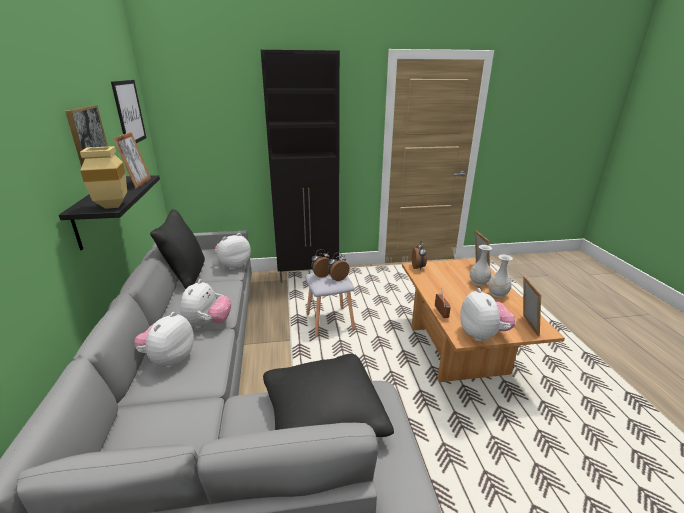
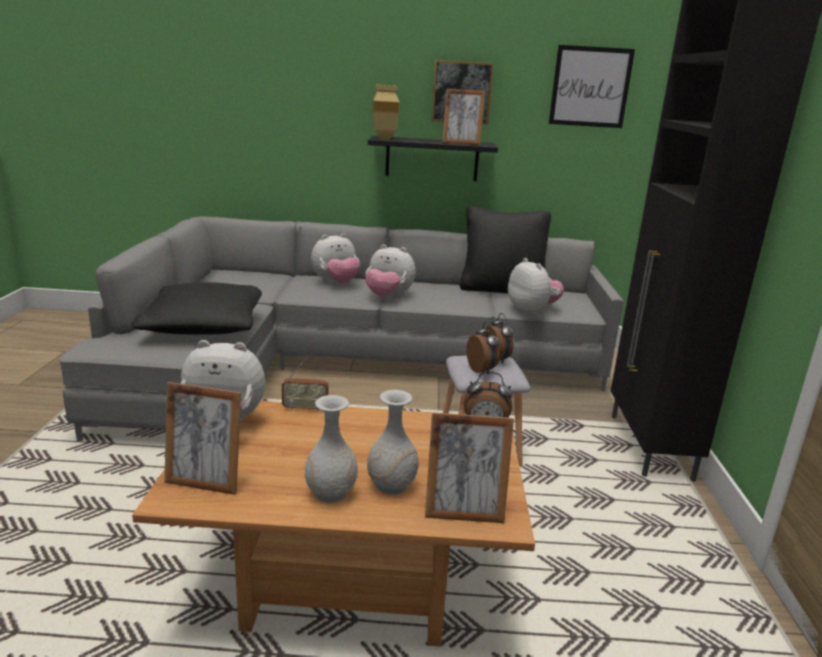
camera: 100 degrees right, 5 degrees down
plush toy [134,312,194,368] -> plush toy turned 120 degrees clockwise [311,233,360,283]

